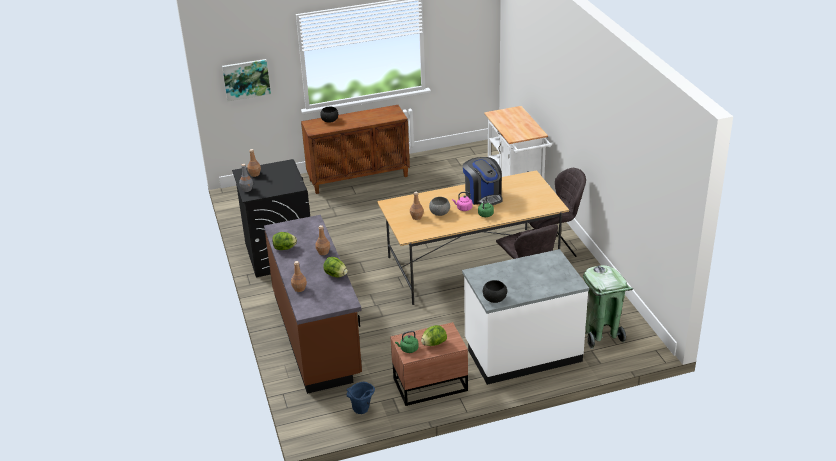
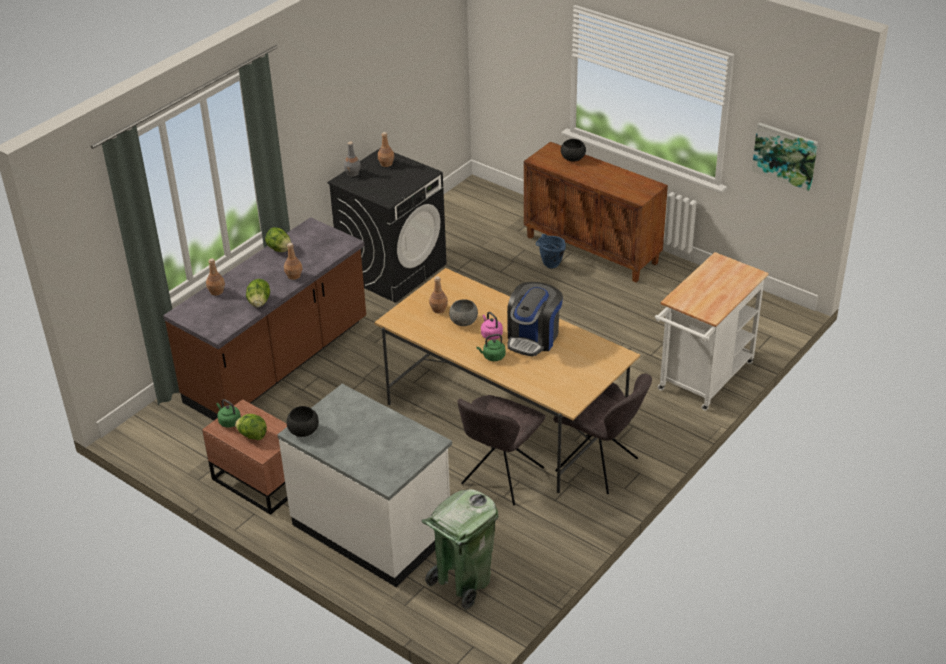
camera: 55 degrees right, 5 degrees up
picture [222,59,271,101] -> picture moved to [752,122,818,191]
blue bucket [347,382,375,414] -> blue bucket moved to [536,234,566,269]

